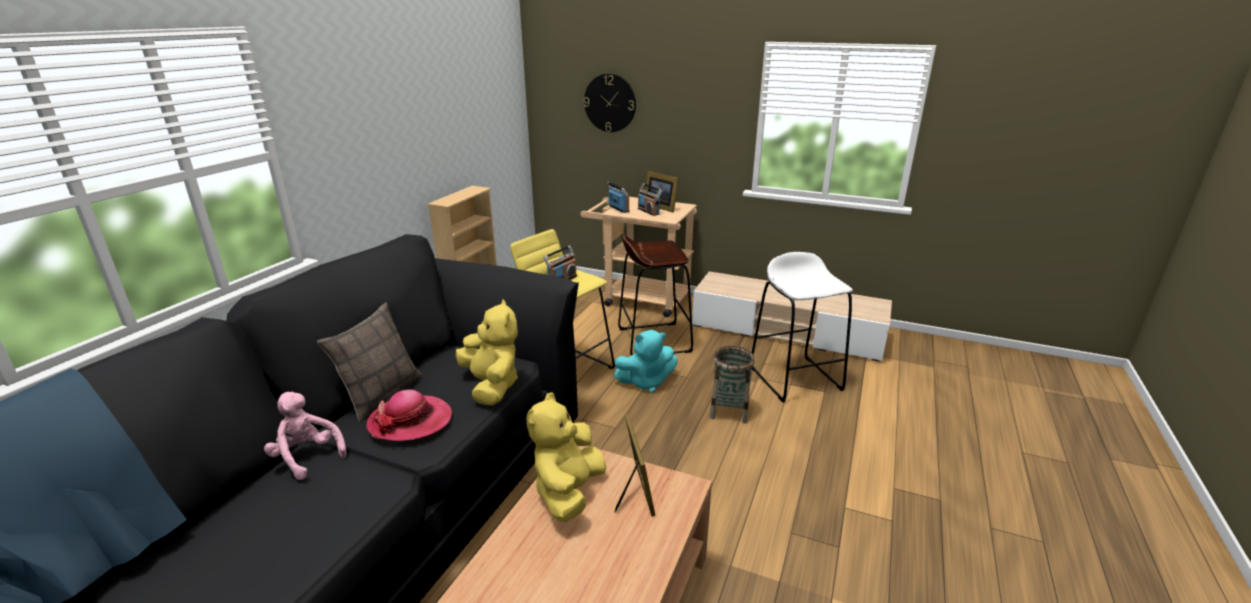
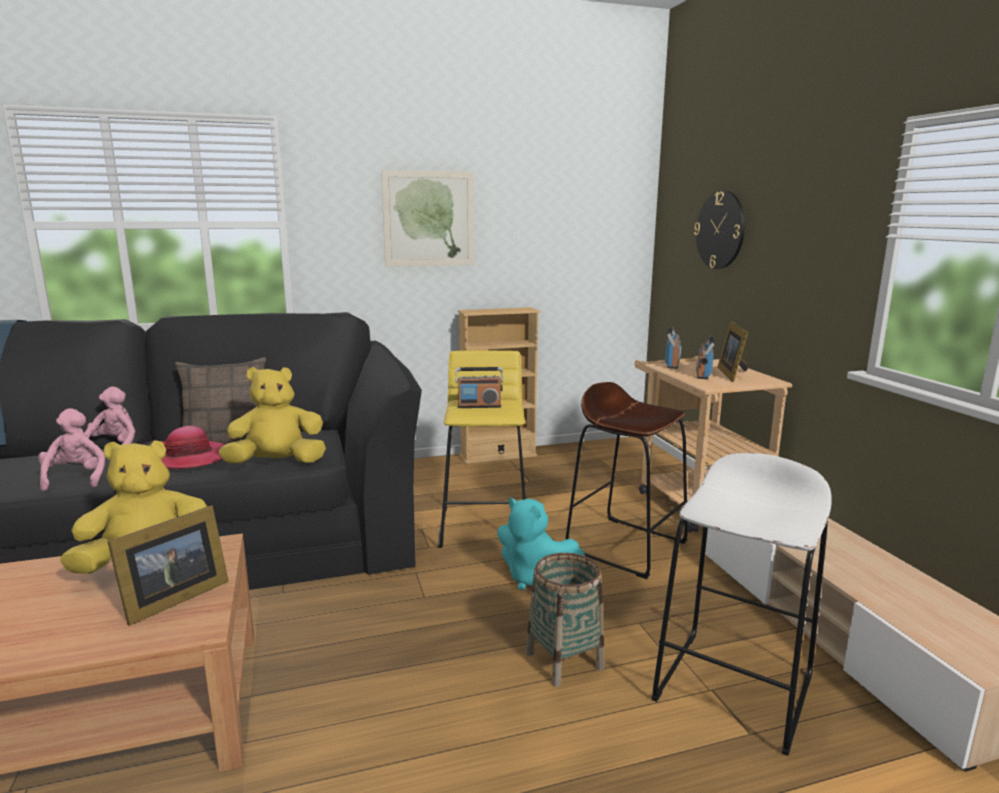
camera: 50 degrees right, 10 degrees down
yellow plush toy [456,299,518,405] -> yellow plush toy turned 135 degrees counterclockwise [219,367,326,463]
none -> pink plush toy [38,408,105,491]
none -> picture [381,170,474,267]

